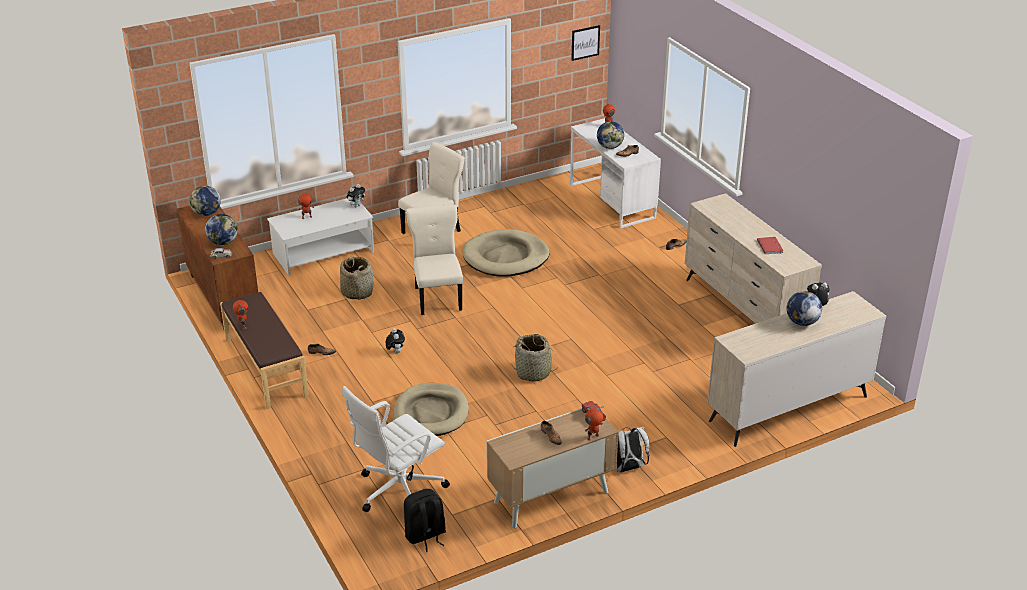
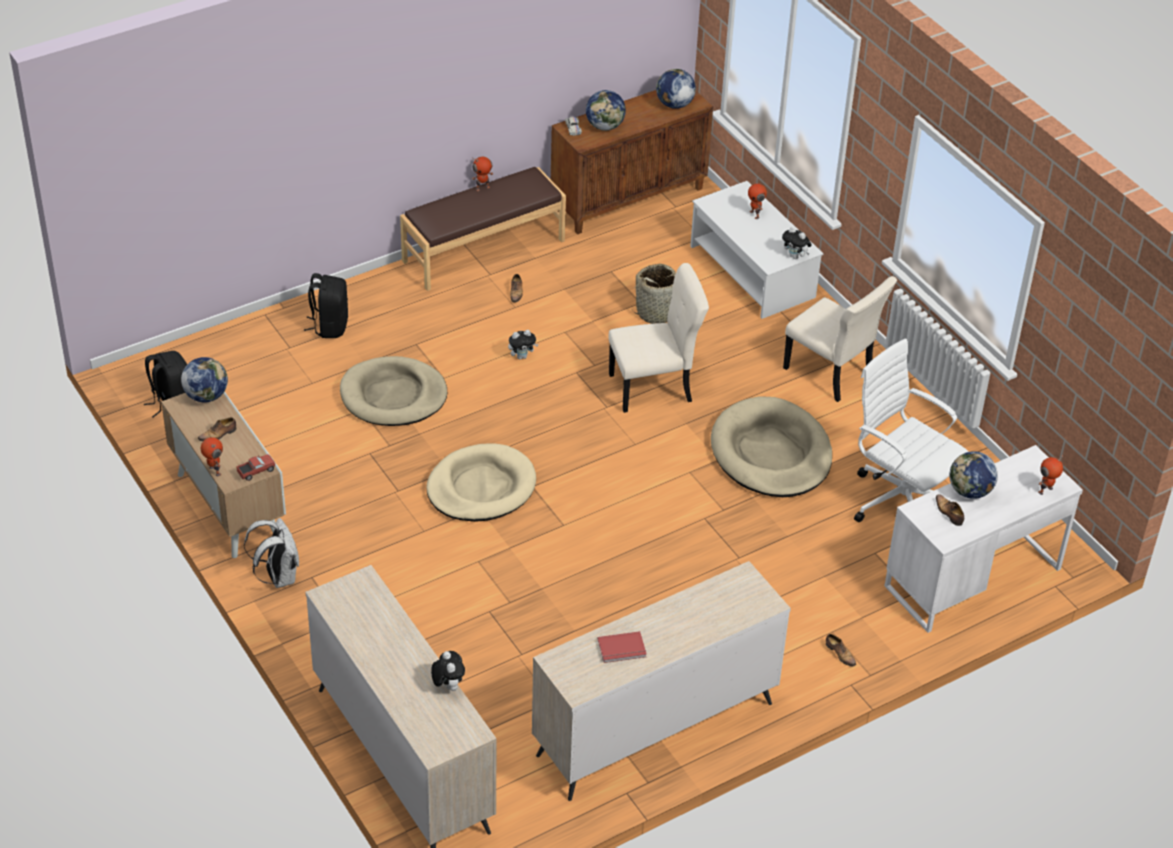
camera: 85 degrees right, 10 degrees up
white office chair [342,386,450,512] -> white office chair moved to [854,338,968,522]
basket [511,334,559,382] -> beige dog bed [426,444,536,522]
picture [571,25,600,61] -> none
globe [787,291,822,326] -> globe moved to [181,357,228,403]
none -> black backpack [304,273,348,338]

